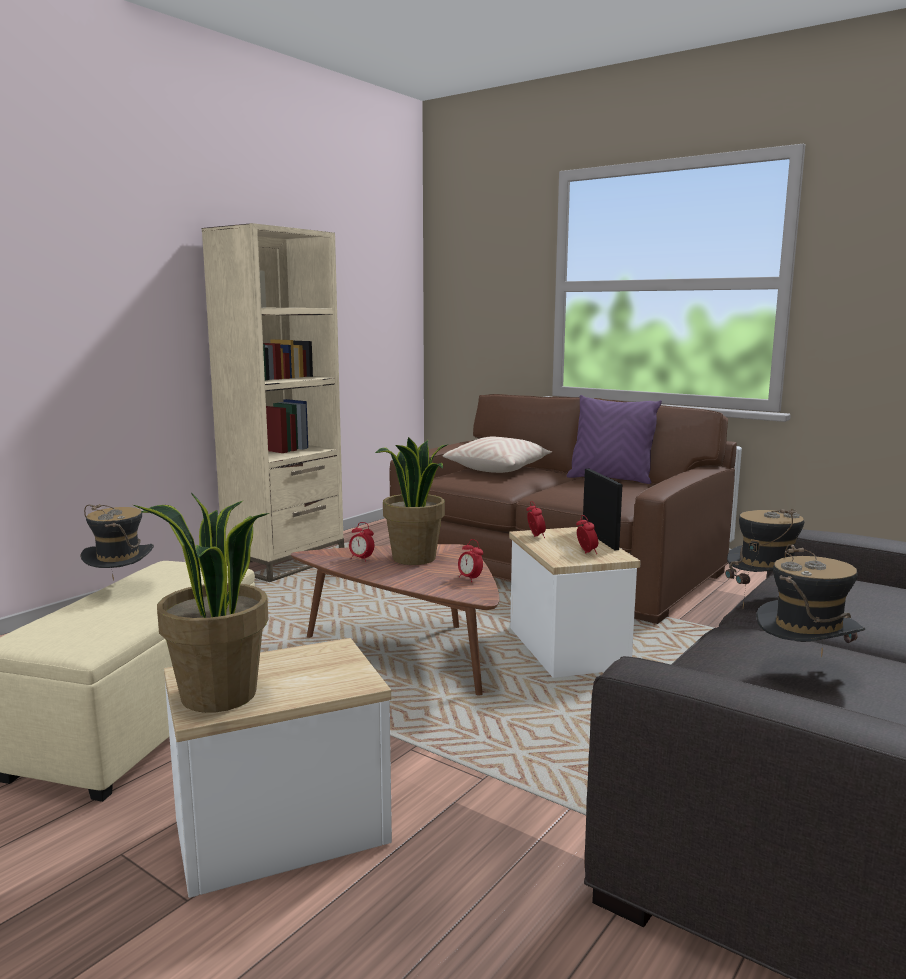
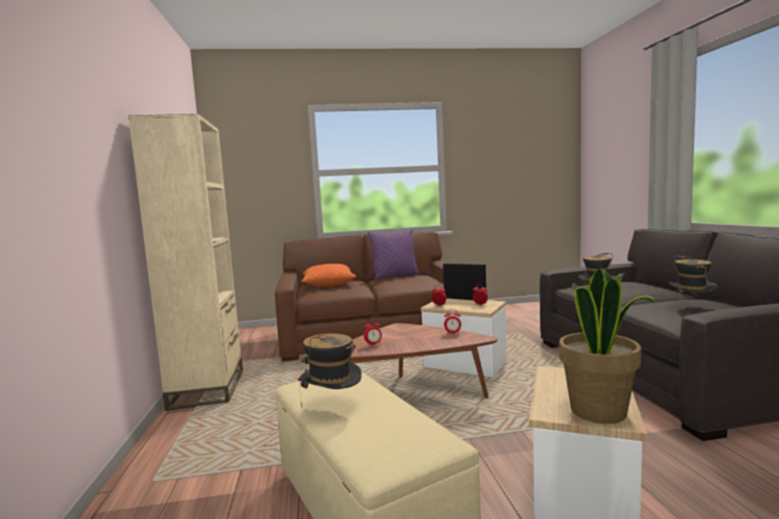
camera: 45 degrees left, 5 degrees down
potted plant [375,437,448,565] -> none
beige pillow [443,436,552,473] -> orange pillow [302,264,356,287]

